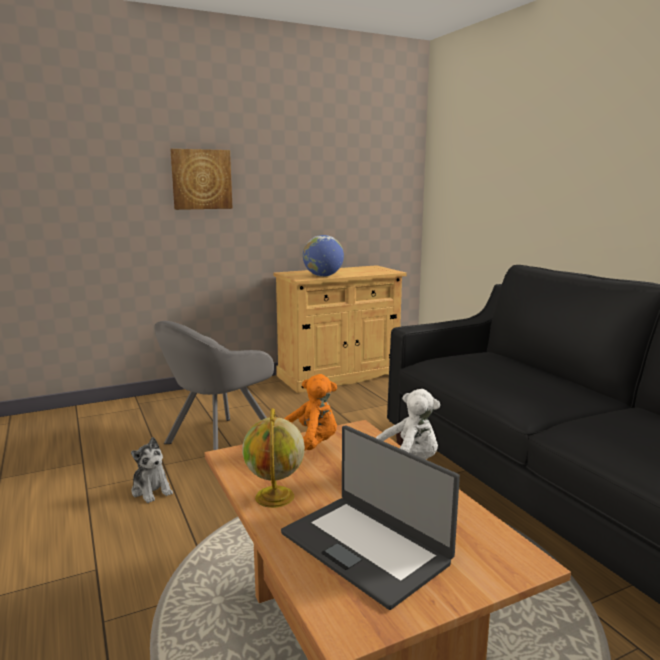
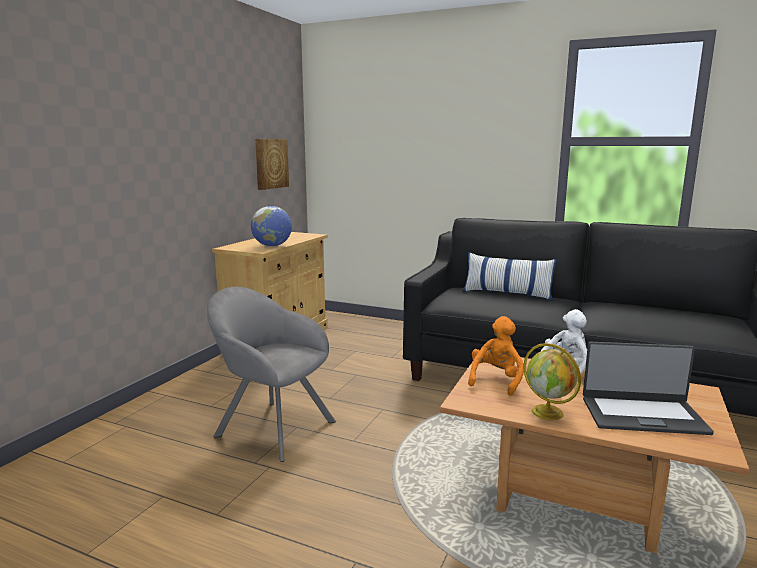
camera: 40 degrees left, 0 degrees up
plush toy [131,437,173,503] -> none
grey armchair [154,321,274,450] -> grey armchair turned 120 degrees clockwise [207,287,336,462]
picture [170,149,233,210] -> picture moved to [255,139,289,190]
none -> pillow [462,252,557,301]

